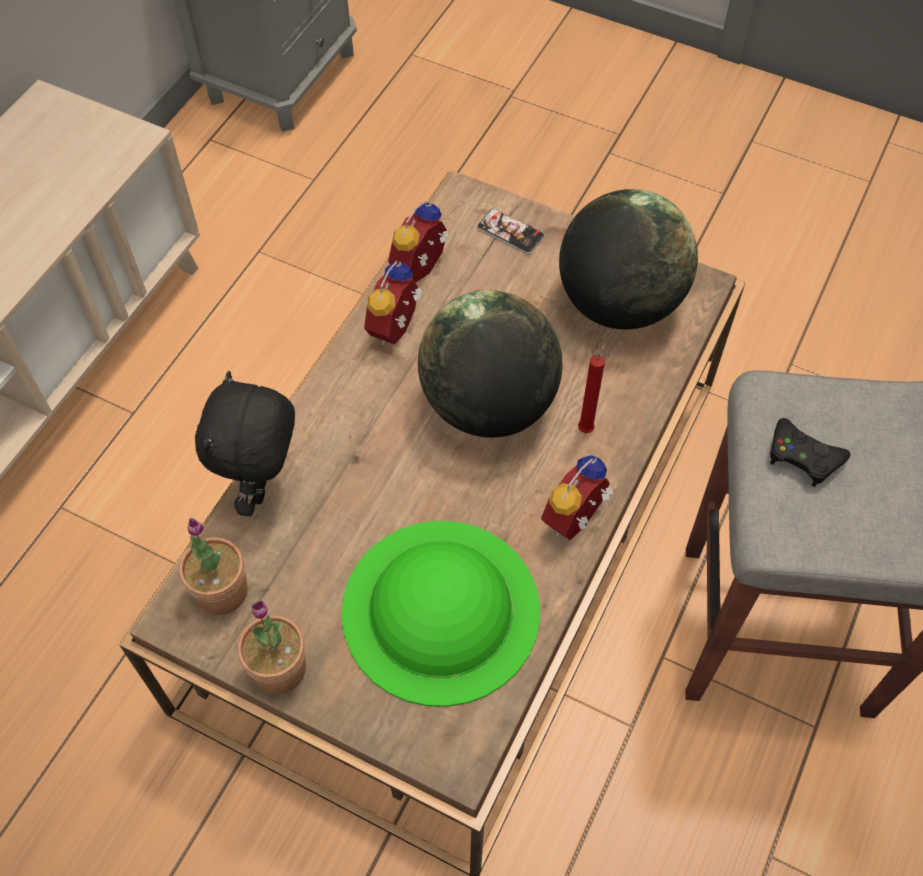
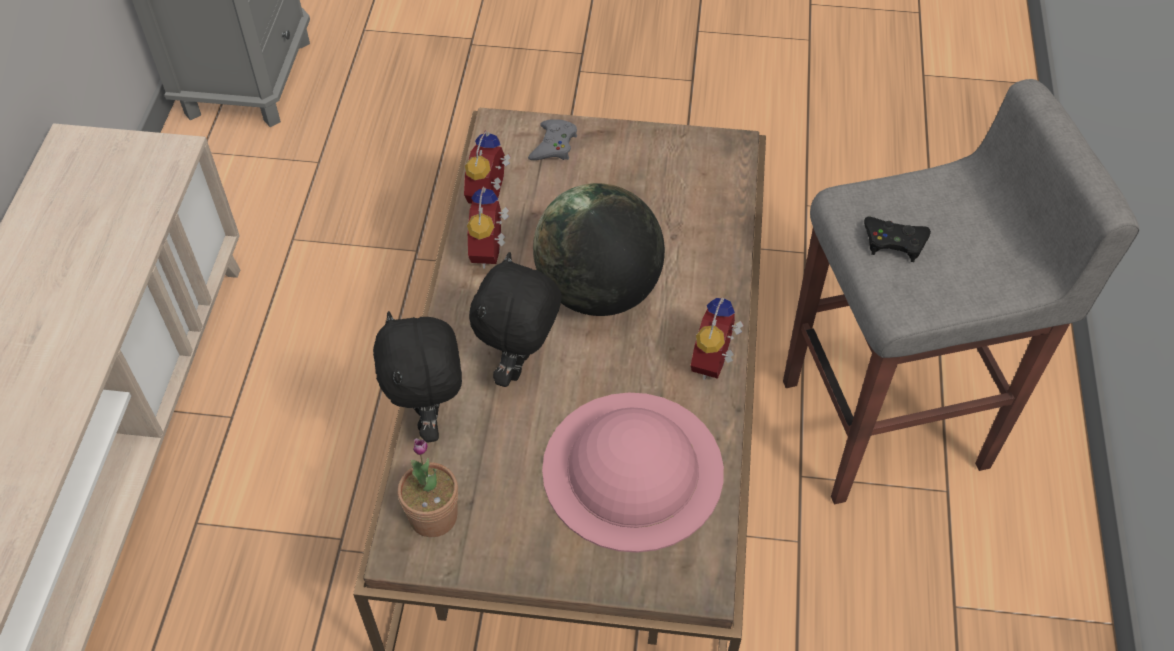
camera: 20 degrees left, 5 degrees down
potted plant [238,601,306,694] -> none
green hat [341,521,540,707] -> pink hat [542,393,724,553]
phone [477,209,545,254] -> grey game controller [528,119,577,160]
globe [559,189,698,329] -> none
red candle [578,342,607,433] -> none
none -> black plush toy [469,252,562,387]

